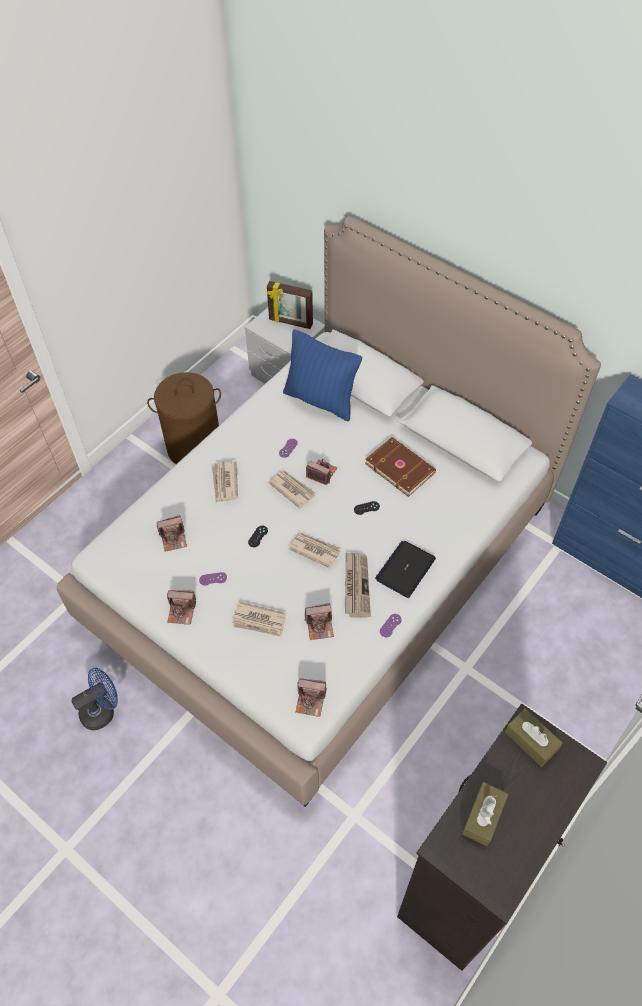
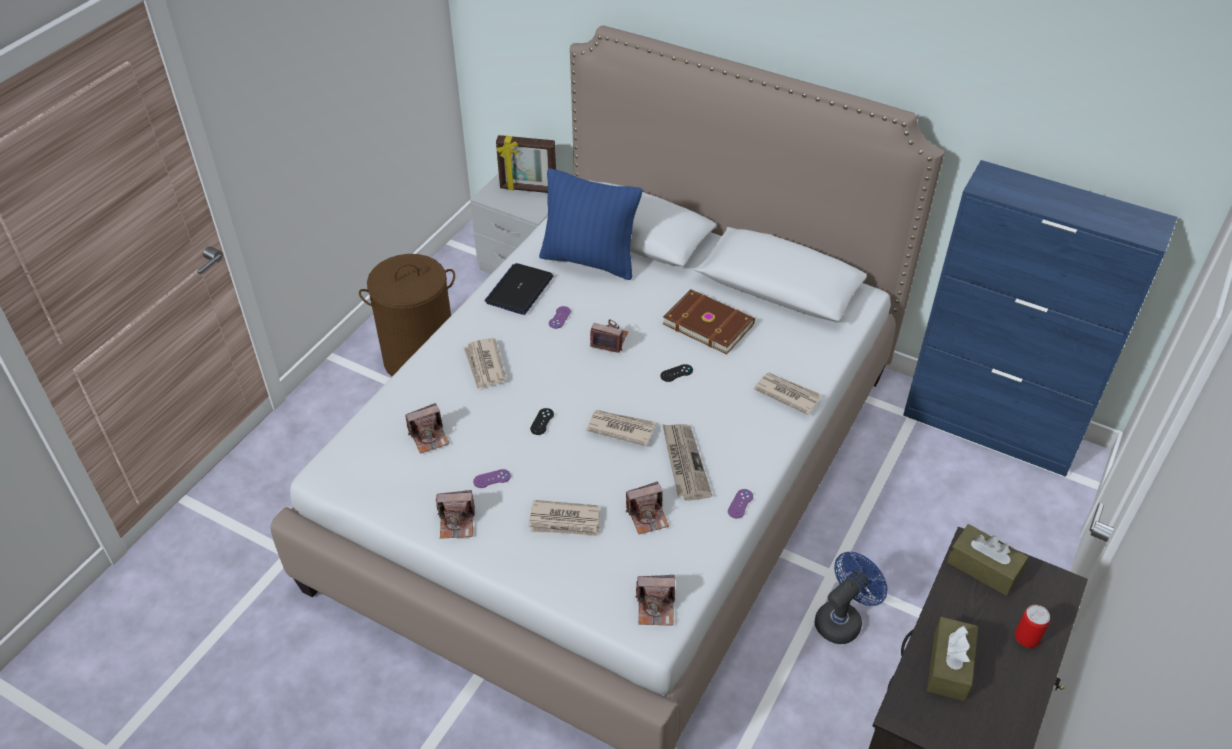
camera: 10 degrees left, 10 degrees down
blue fan [71,668,118,730] -> blue fan moved to [815,552,887,644]
newspaper [268,470,316,509] -> newspaper moved to [754,372,822,415]
laptop [375,541,436,598] -> laptop moved to [485,263,553,315]
none -> can [1015,605,1050,648]

